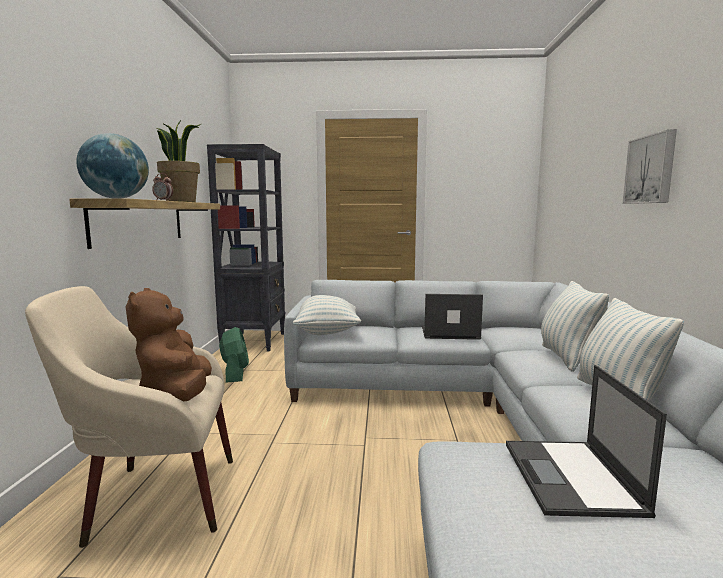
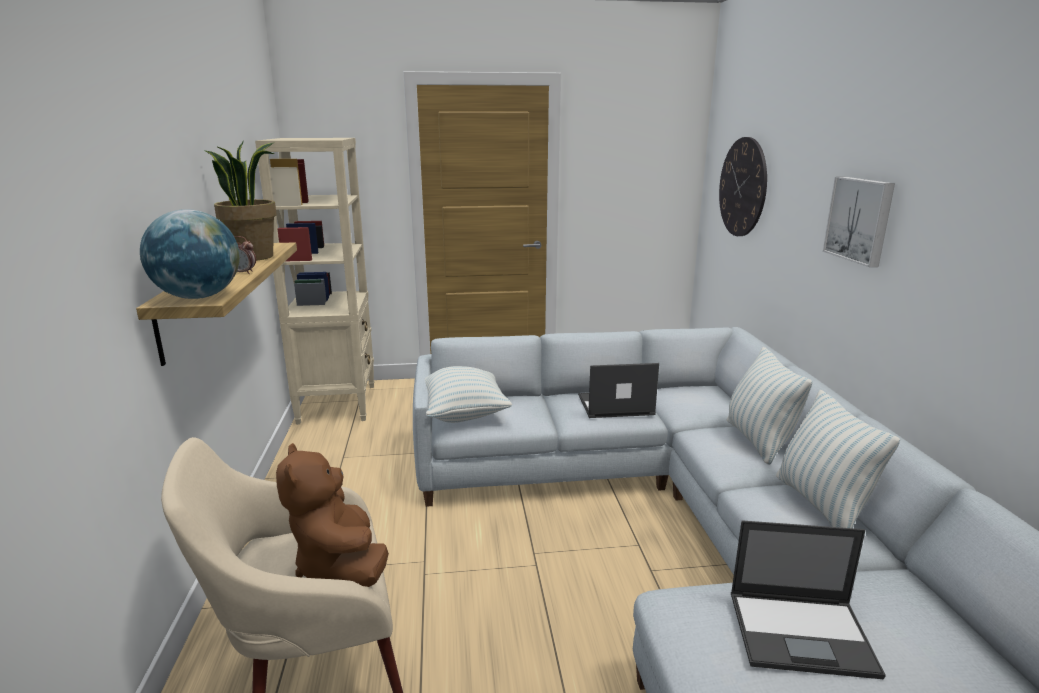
camera: 10 degrees left, 10 degrees up
black bookcase [207,144,286,352] -> beige bookcase [255,138,375,425]
green fan [219,327,249,383] -> none
laptop [506,365,667,518] -> laptop turned 75 degrees counterclockwise [731,520,886,679]
none -> wall clock [719,137,767,236]

